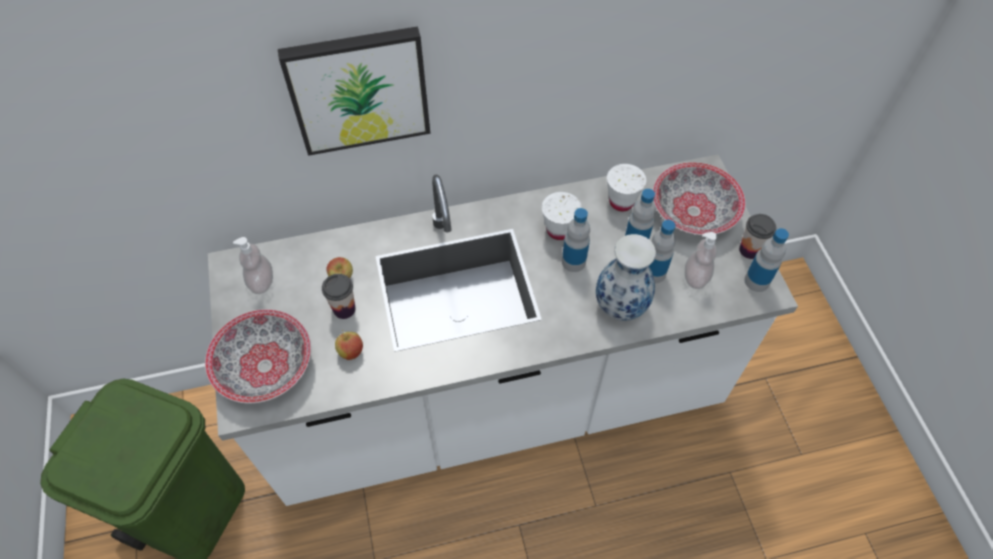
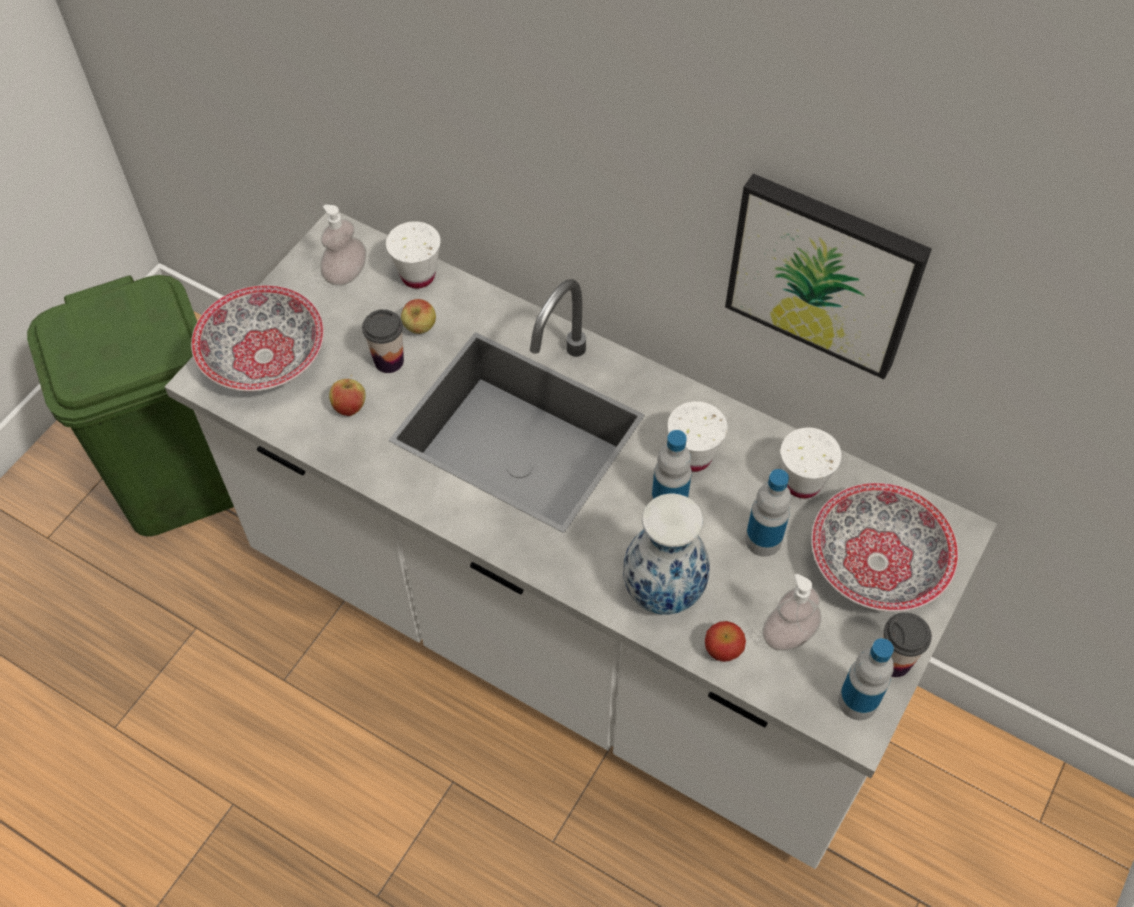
camera: 45 degrees right, 0 degrees up
picture [278,26,431,156] -> picture moved to [725,174,932,379]
bottle [649,220,676,284] -> none
none -> white cup [386,221,441,288]
none -> apple [705,621,746,662]

